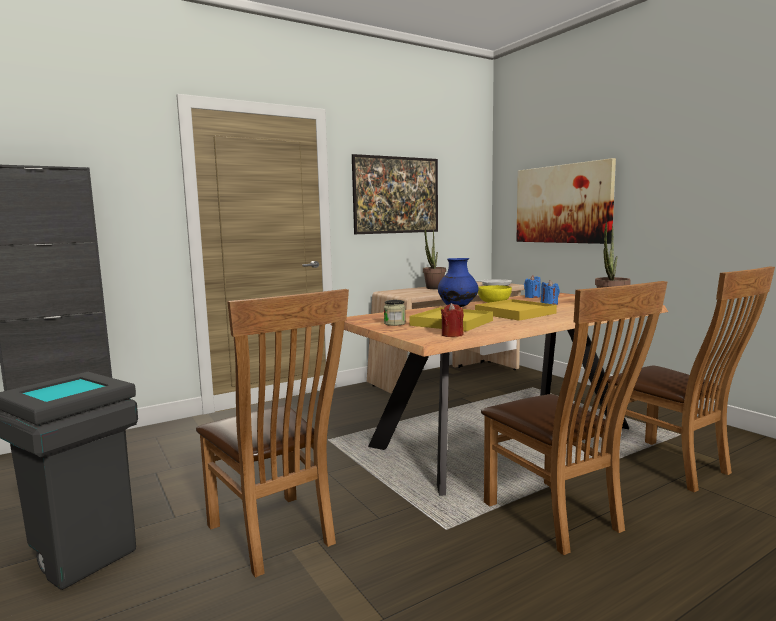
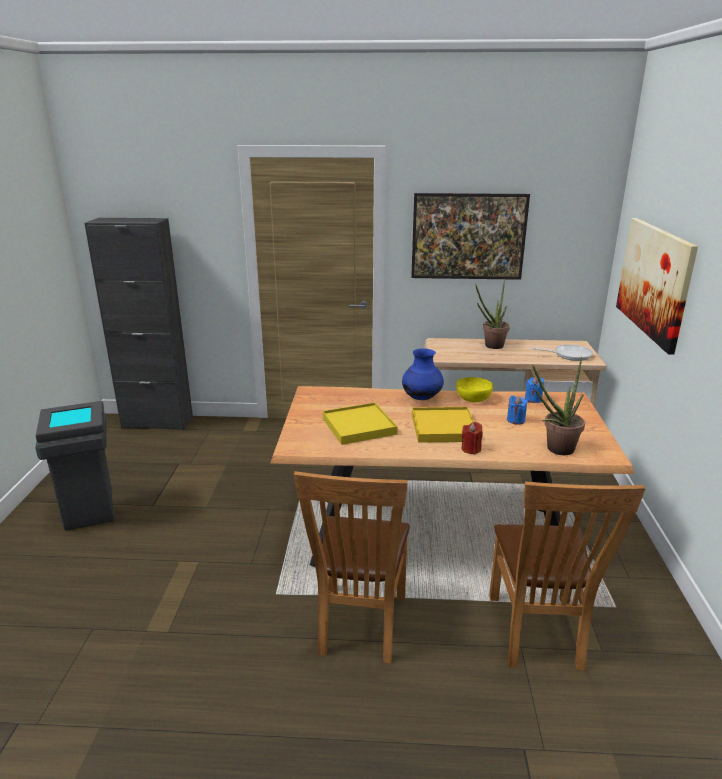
camera: 35 degrees right, 15 degrees up
brown chair [196,289,349,578] -> none
jar [384,300,406,326] -> none
red candle [441,303,464,337] -> red candle moved to [461,422,483,454]

